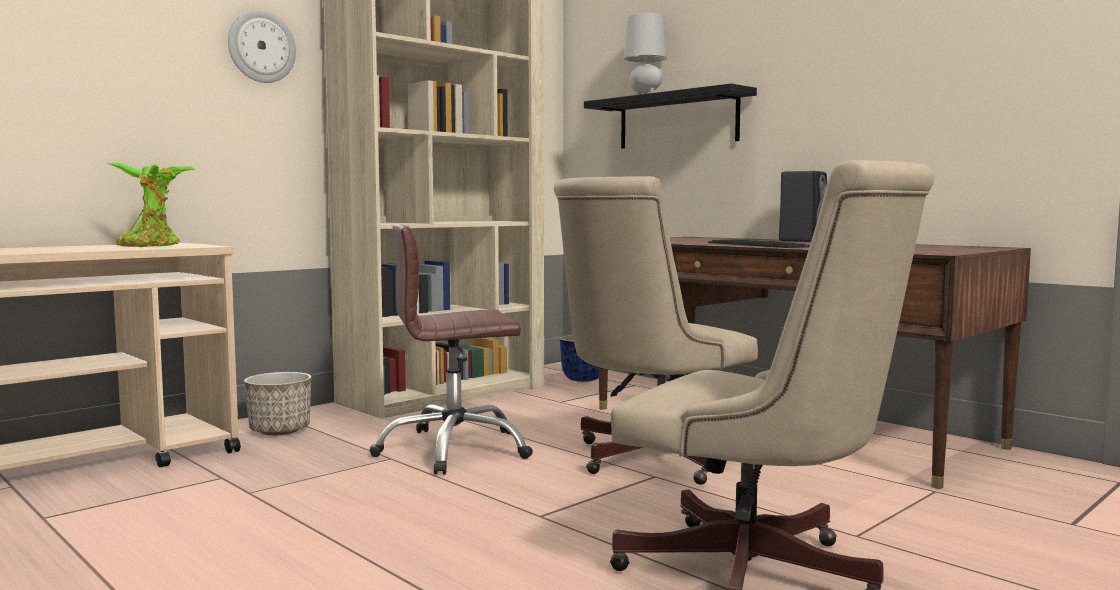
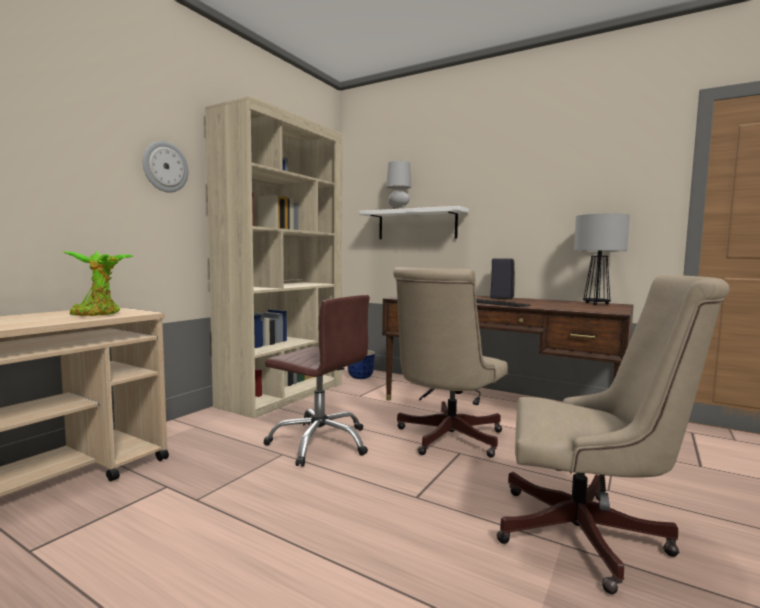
camera: 15 degrees left, 0 degrees up
planter [244,372,311,435] -> none
brown office chair [370,224,533,475] -> brown office chair turned 120 degrees counterclockwise [263,295,370,467]
black shelf [584,83,757,148] -> white shelf [359,206,469,239]
none -> table lamp [574,213,630,305]

